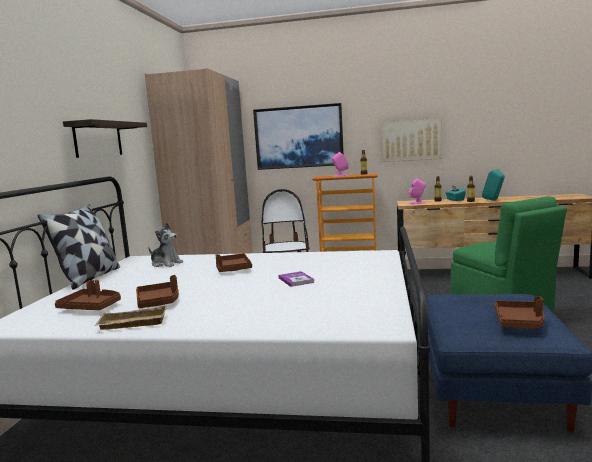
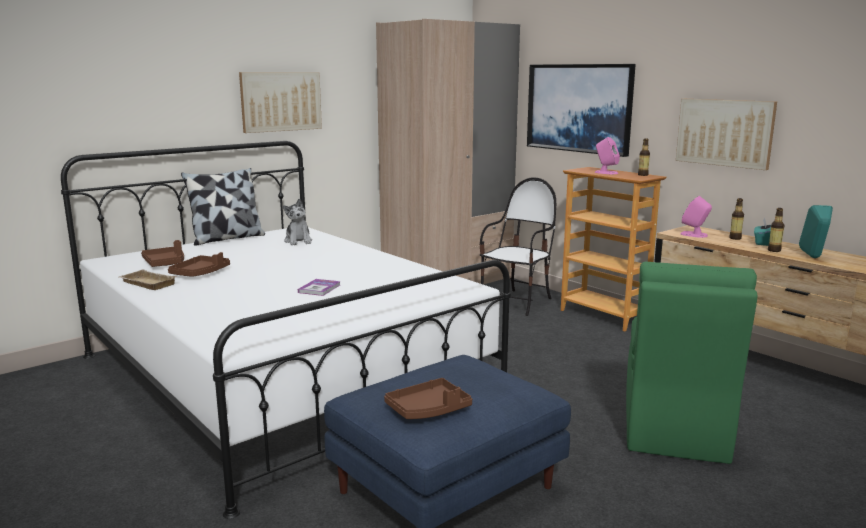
camera: 40 degrees right, 5 degrees up
shelf [63,119,147,158] -> picture [239,72,322,133]
brown tray [216,253,252,272] -> none

